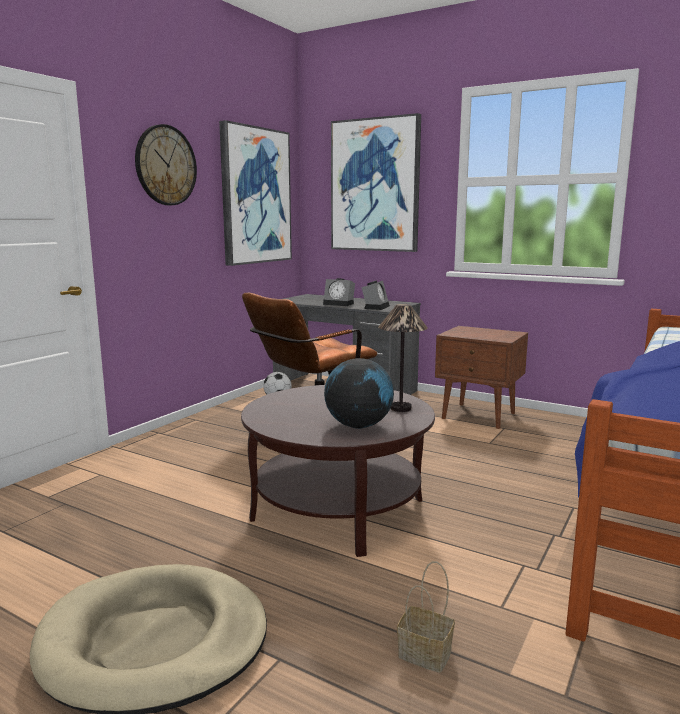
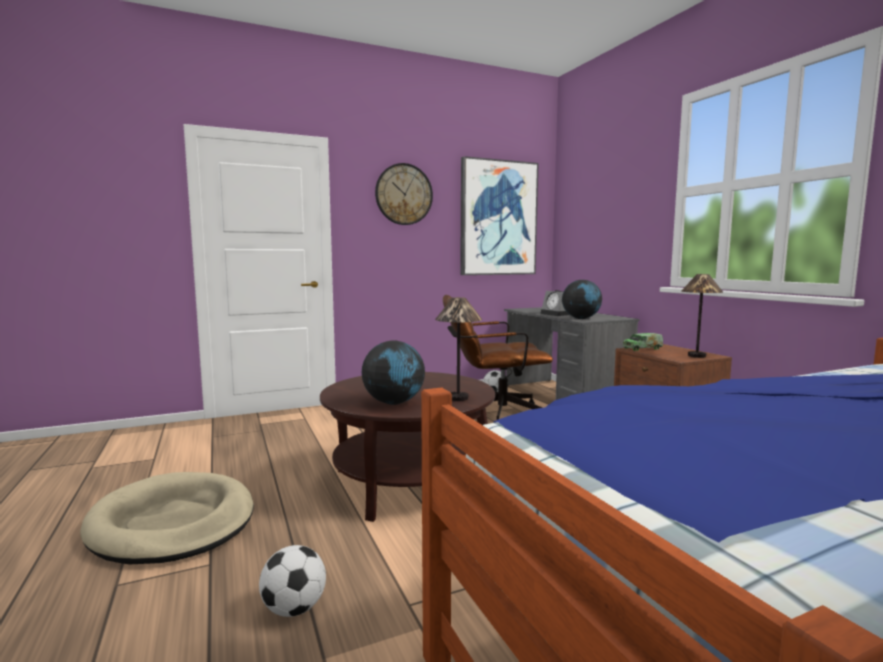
camera: 35 degrees right, 5 degrees down
picture [331,113,421,252] -> none
alarm clock [361,281,390,310] -> globe [562,280,602,319]
basket [397,561,455,673] -> football [259,545,326,617]
none -> toy truck [623,333,663,351]
none -> table lamp [681,274,723,358]

